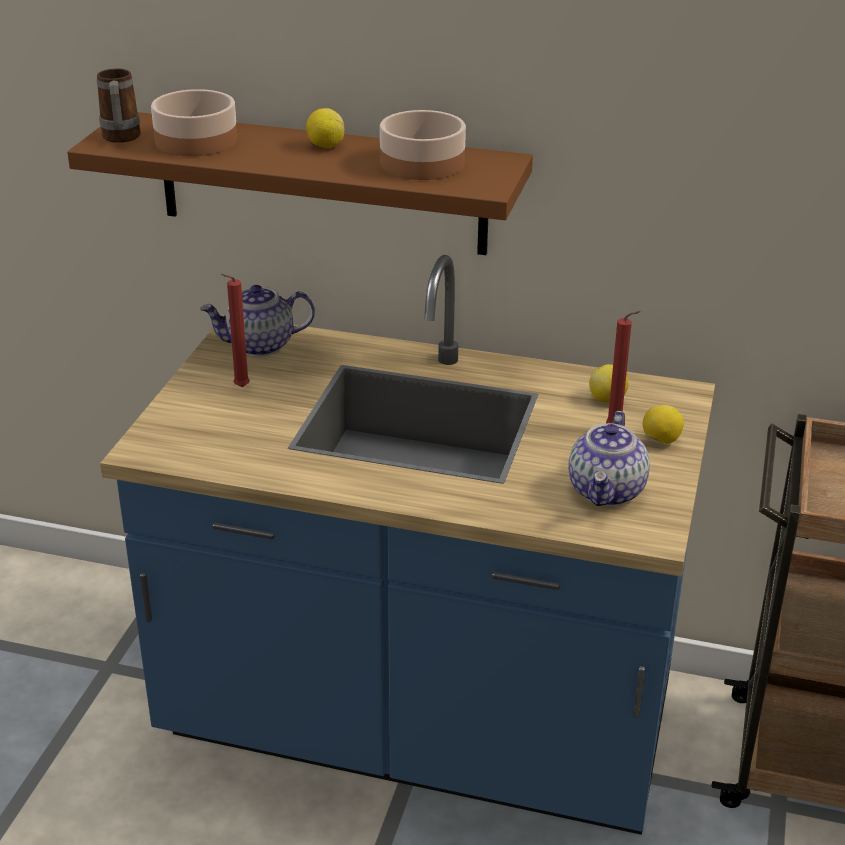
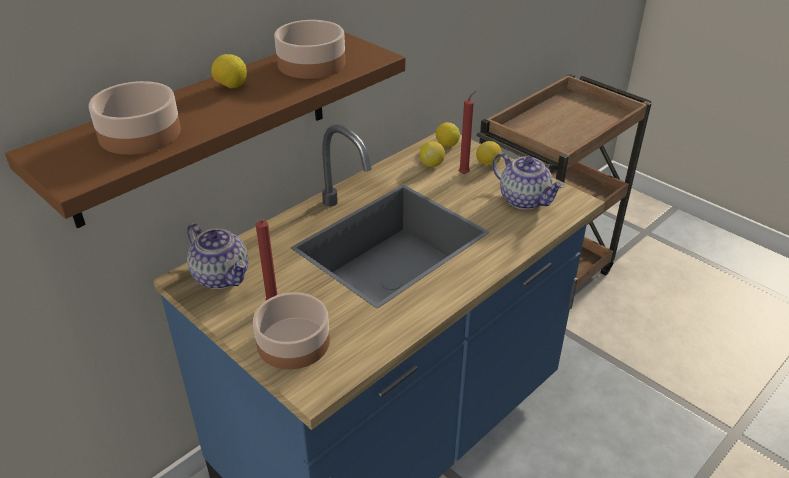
camera: 60 degrees left, 5 degrees up
mug [97,69,141,143] -> none
teapot [200,285,315,357] -> teapot turned 60 degrees counterclockwise [187,223,248,289]
none -> bowl [253,292,330,369]
none -> lemon [436,122,460,147]

